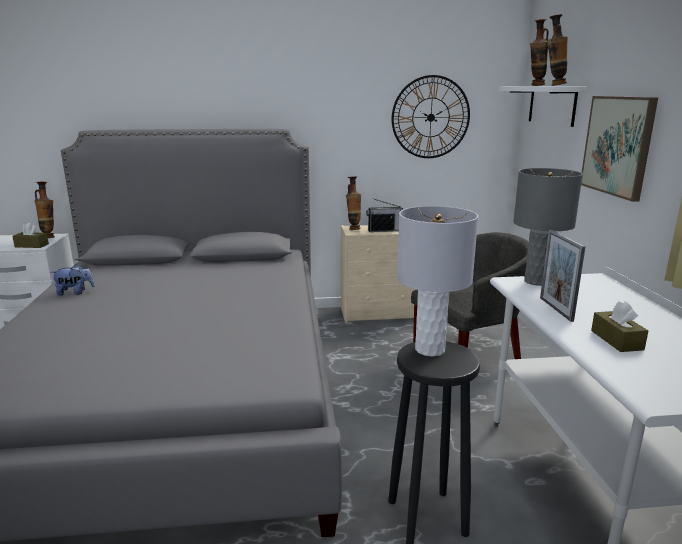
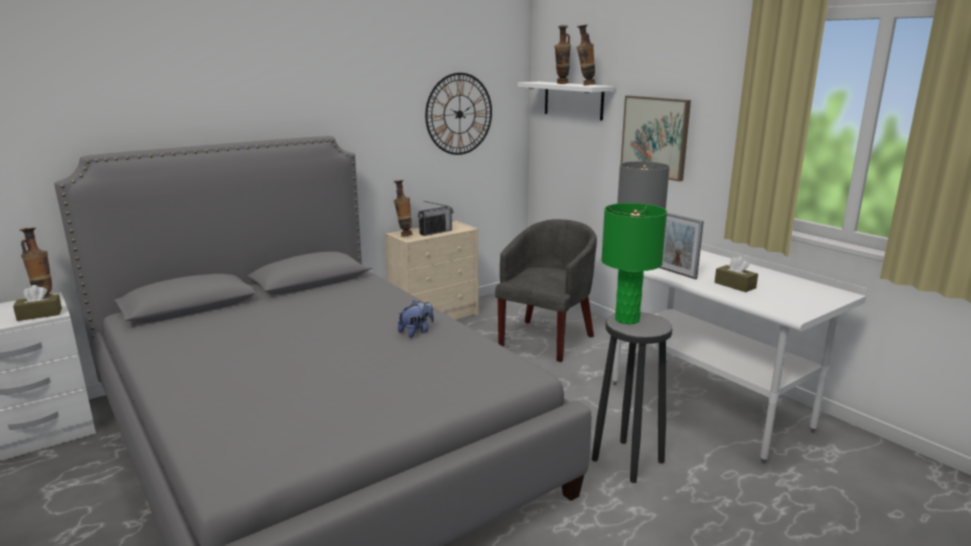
camera: 30 degrees left, 0 degrees up
plush toy [52,264,95,296] -> plush toy moved to [398,301,434,338]
grey table lamp [397,206,478,357] -> green table lamp [601,203,667,324]

